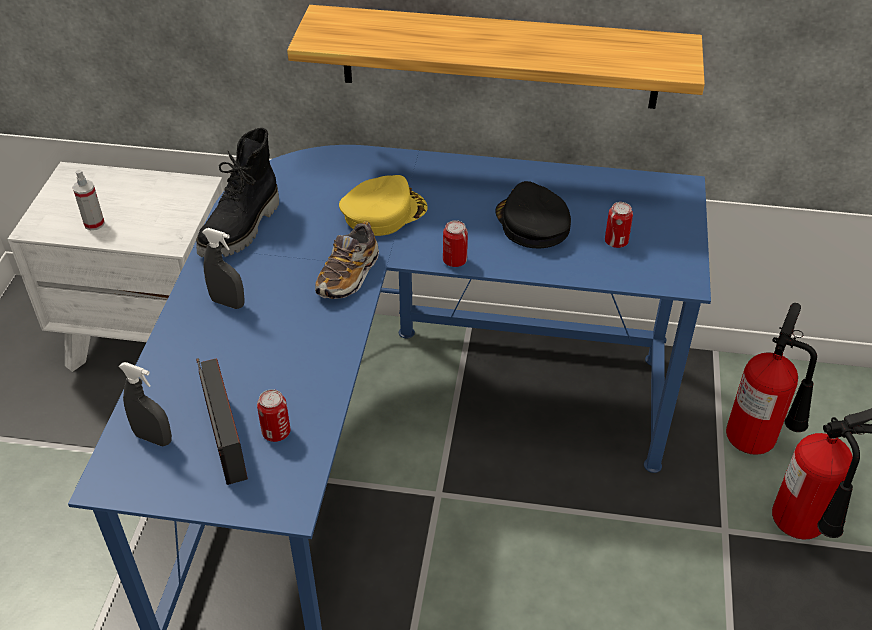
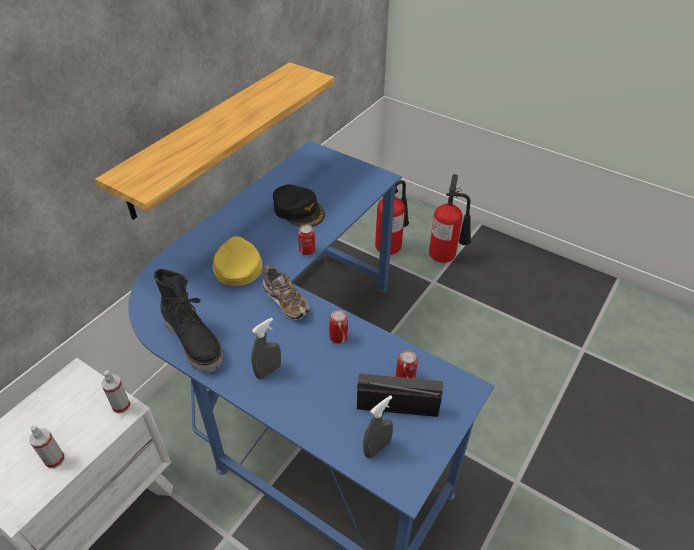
camera: 65 degrees left, 0 degrees up
black cap [495,181,571,249] -> black cap turned 135 degrees counterclockwise [273,185,325,227]
can [605,202,633,248] -> can moved to [329,310,348,344]
none -> spray bottle [101,370,131,414]

